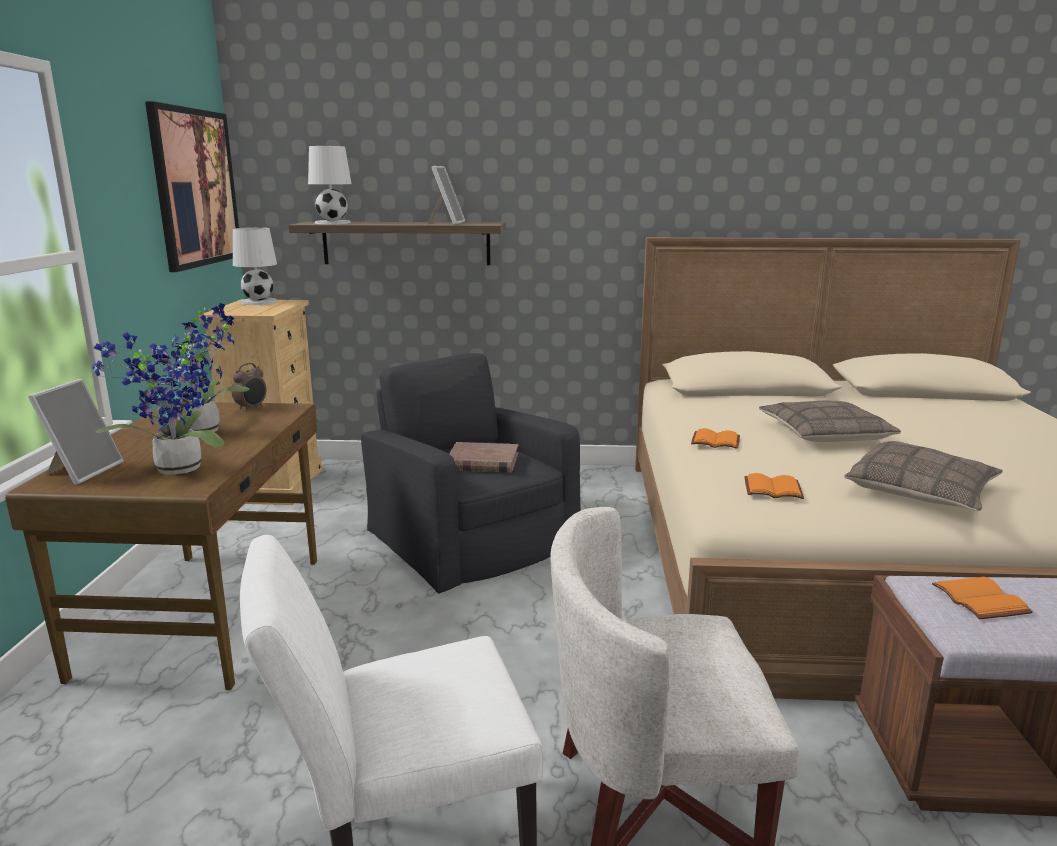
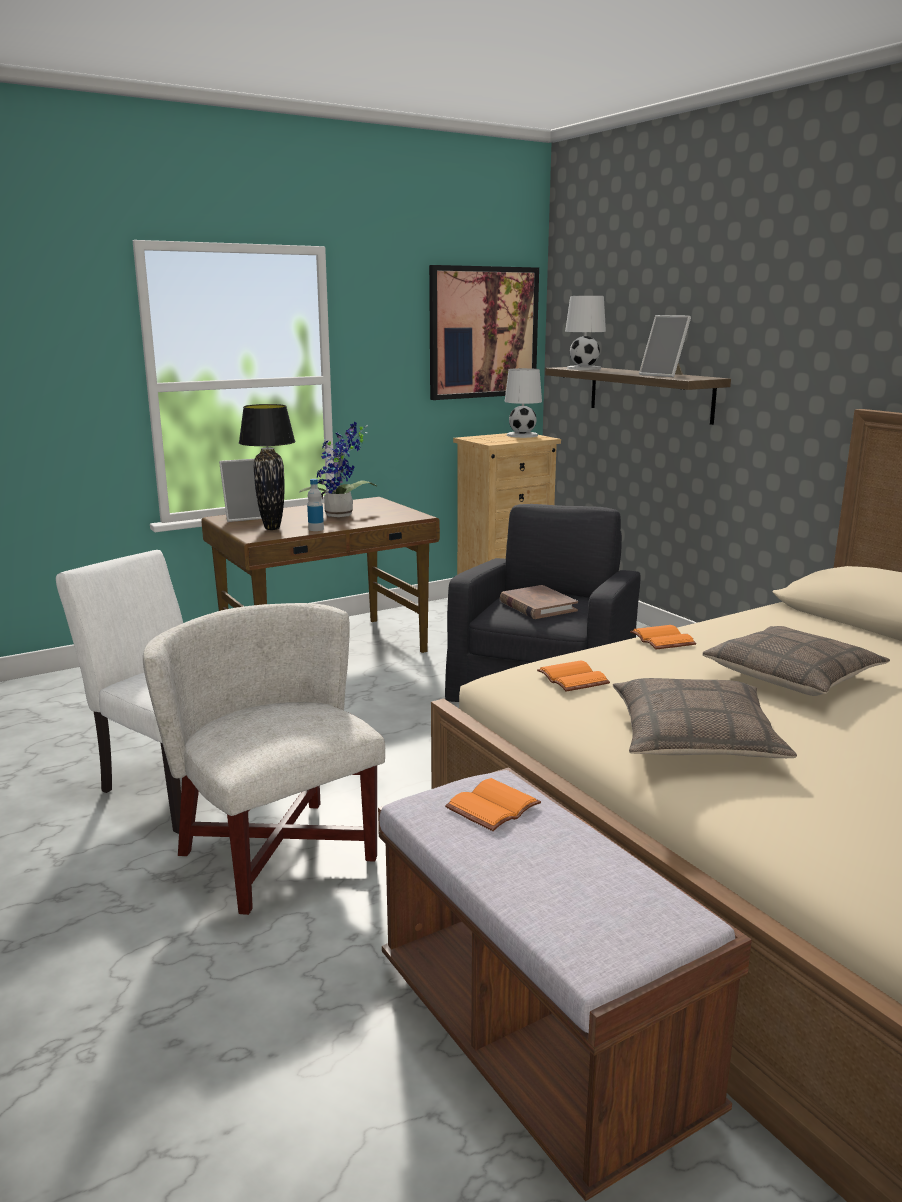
camera: 55 degrees right, 0 degrees up
potted plant [92,332,224,475] -> black table lamp [239,404,296,530]
alarm clock [232,363,266,411] -> none
picture frame [428,166,465,225] -> picture frame turned 75 degrees clockwise [639,315,691,377]
none -> bottle [307,479,324,531]

